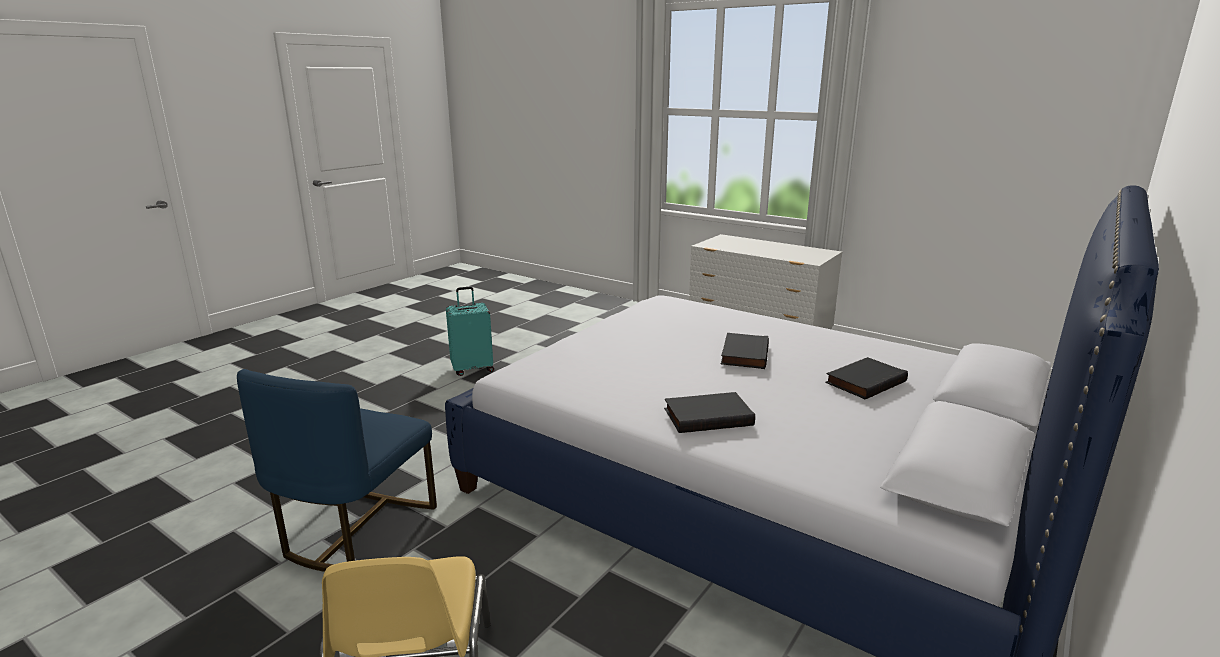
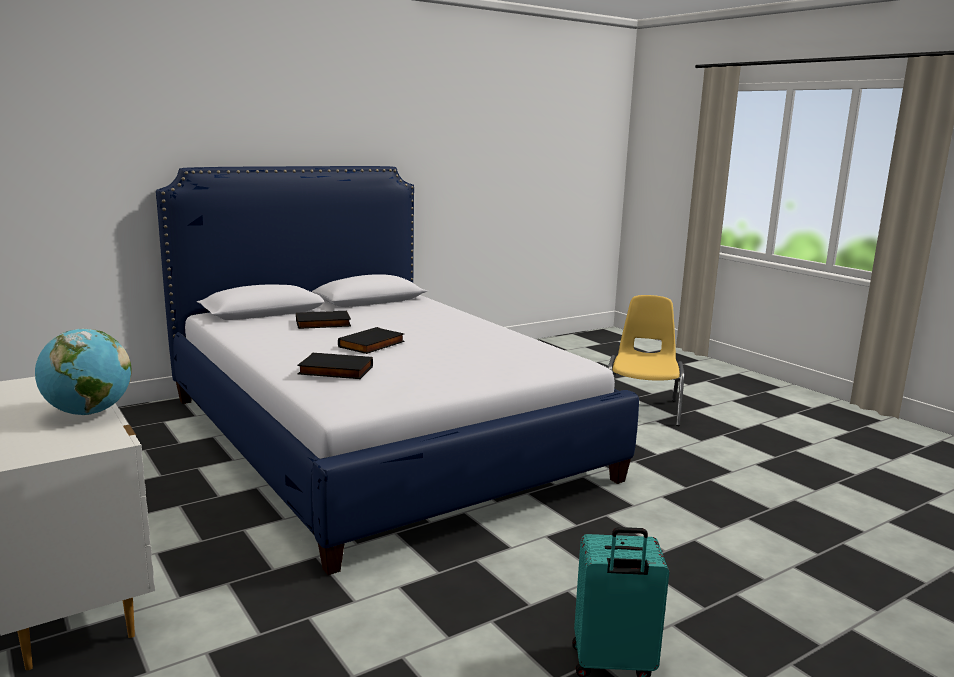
camera: 160 degrees left, 5 degrees down
blue chair [237,369,437,572] -> none
black book [664,392,755,433] -> black book moved to [297,353,373,379]
none -> globe [35,329,131,415]

